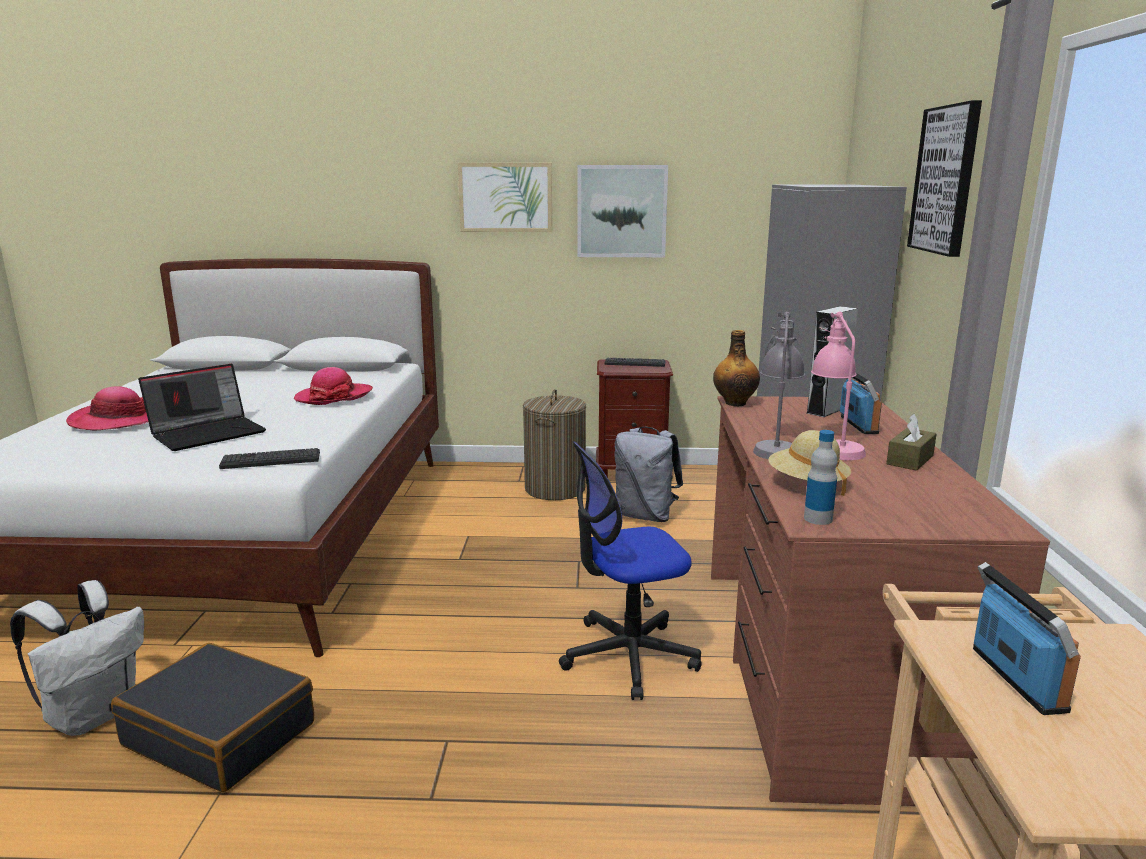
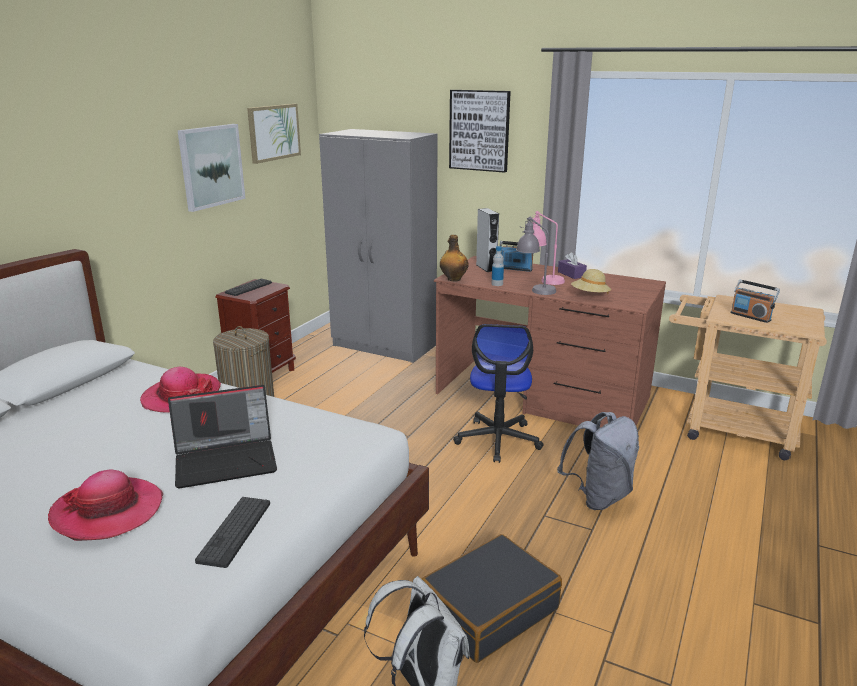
camera: 65 degrees left, 5 degrees up
laptop [138,364,266,451] -> laptop turned 90 degrees clockwise [168,385,277,489]
keyboard [219,448,320,469] -> keyboard moved to [195,497,270,568]
picture [458,163,552,232] -> picture moved to [247,104,301,164]
grey backpack [614,427,683,522] -> grey backpack moved to [557,412,639,510]
bottle [804,430,838,525] -> bottle moved to [492,246,504,286]
brown tissue box [886,414,937,471] -> purple tissue box [558,252,587,279]
radio [973,562,1081,715] -> radio turned 150 degrees counterclockwise [731,280,780,323]

